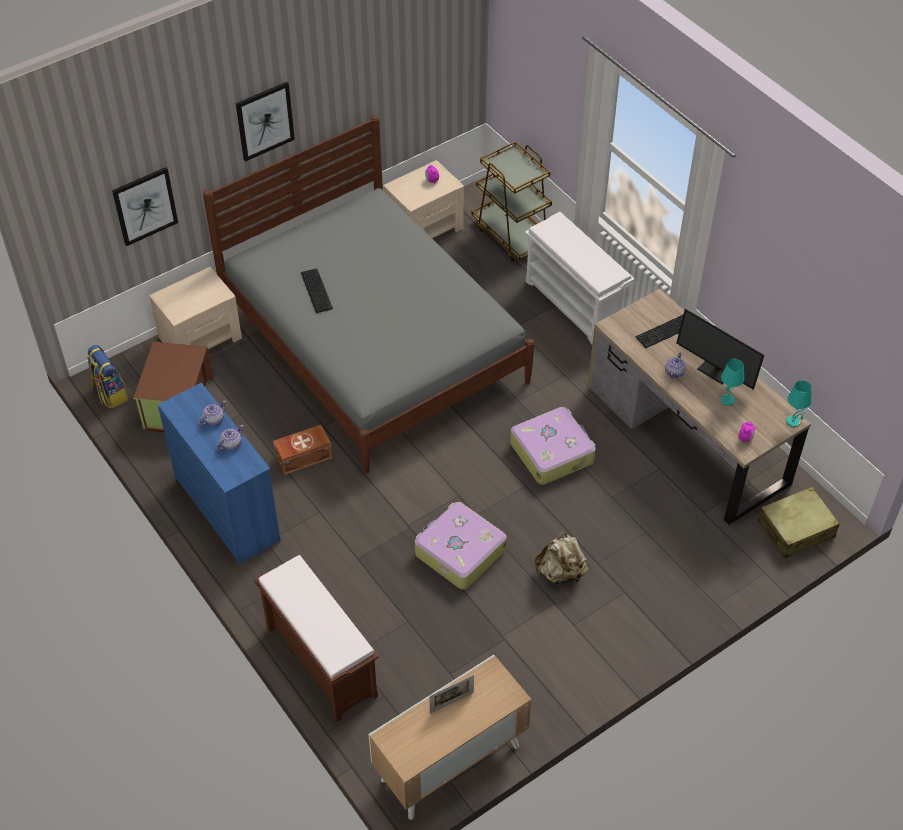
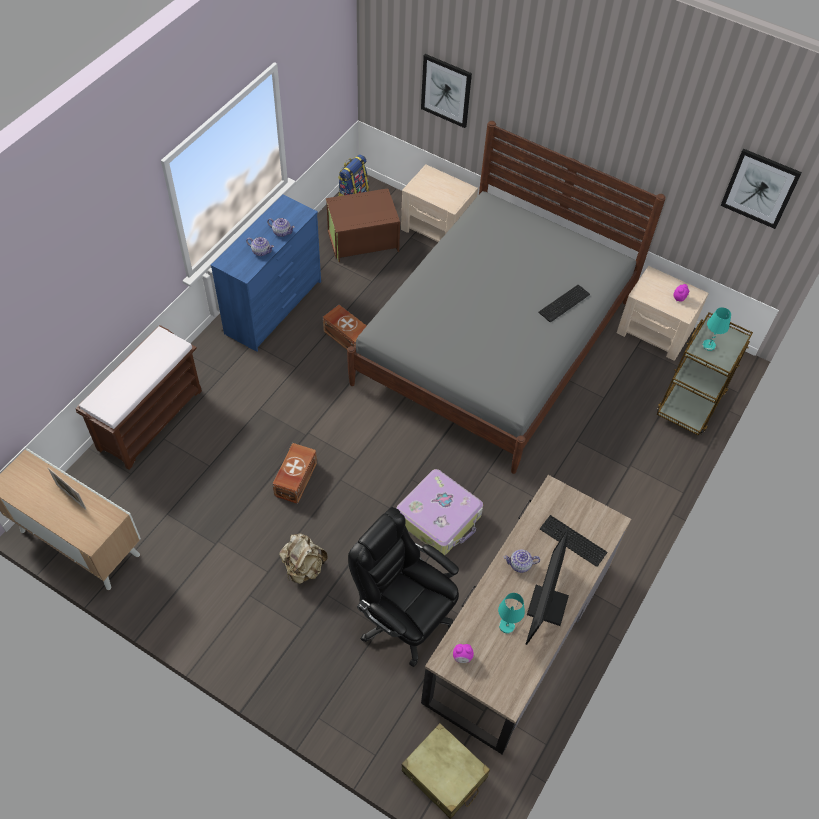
camera: 65 degrees right, 5 degrees up
picture [236,82,295,162] -> picture moved to [720,149,802,229]
keyboard [301,269,333,313] -> keyboard moved to [538,285,590,322]
suitcase [415,502,507,590] -> brown storage box [272,443,317,504]
white bench [525,212,635,344] -> none
turquoise table lamp [786,380,812,427] -> turquoise table lamp moved to [702,307,731,351]
none -> black office chair [348,507,459,667]

